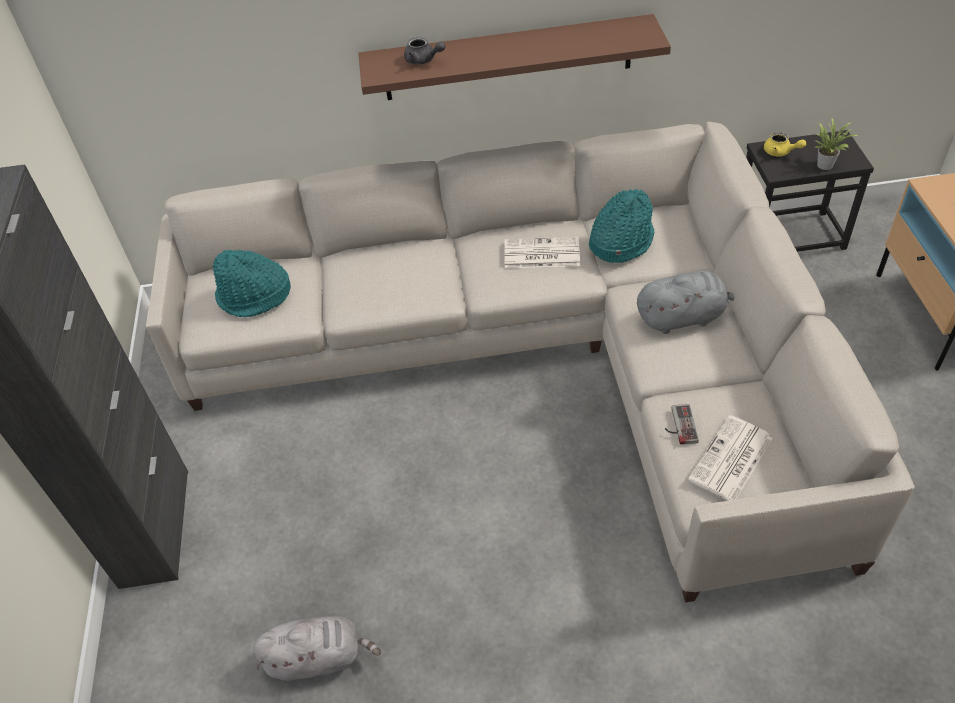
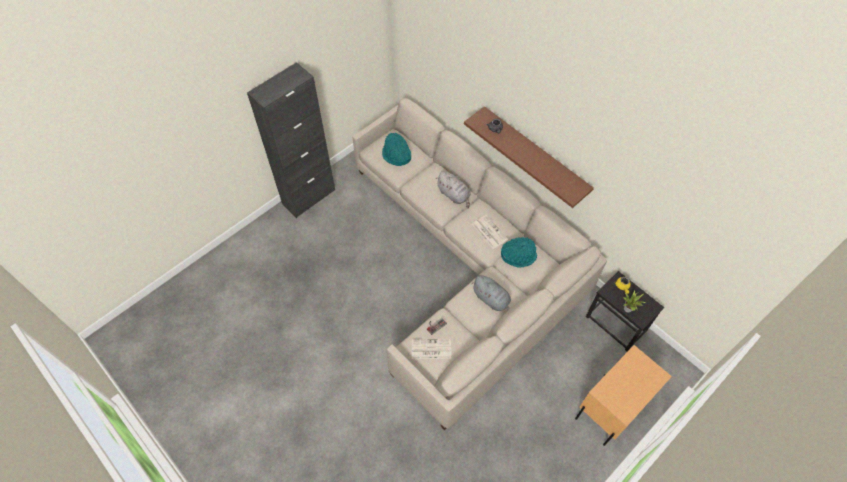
camera: 50 degrees right, 10 degrees up
grey plush toy [253,616,381,682] -> grey plush toy moved to [436,171,471,208]

